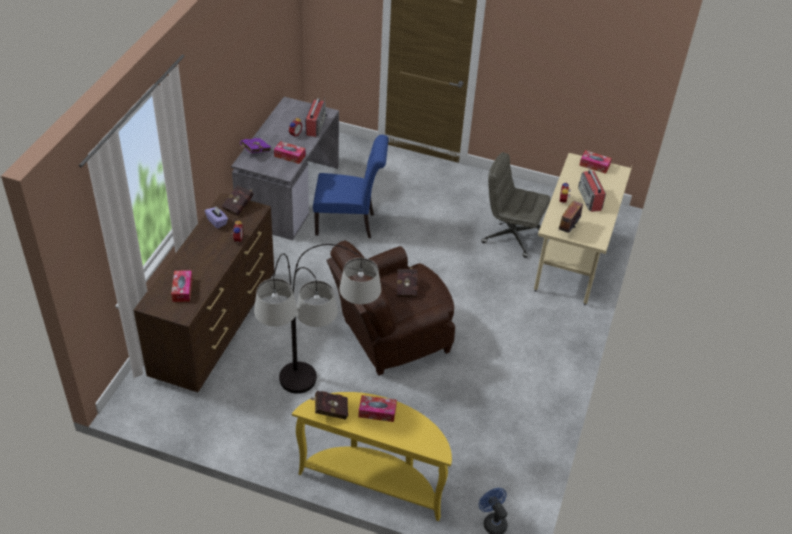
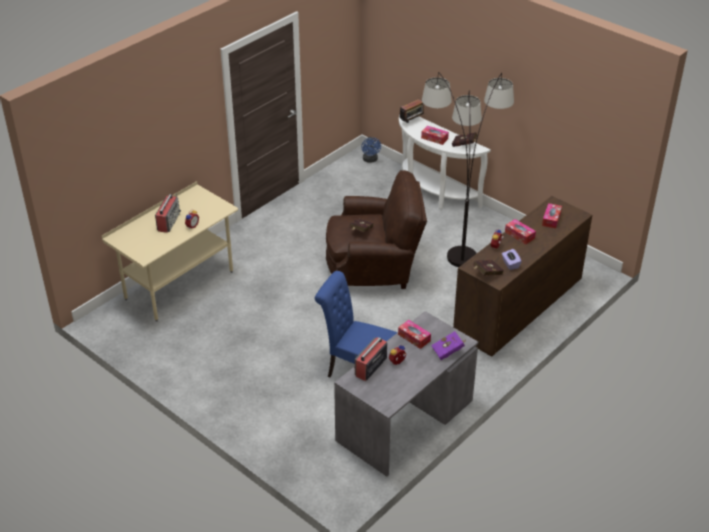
camera: 155 degrees left, 5 degrees down
yellow console table [292,392,452,521] -> white console table [399,115,491,209]
grey office chair [481,152,550,258] -> none
radio [556,201,583,233] -> radio moved to [400,99,425,123]
tissue box [579,150,612,174] -> tissue box moved to [505,219,536,245]

